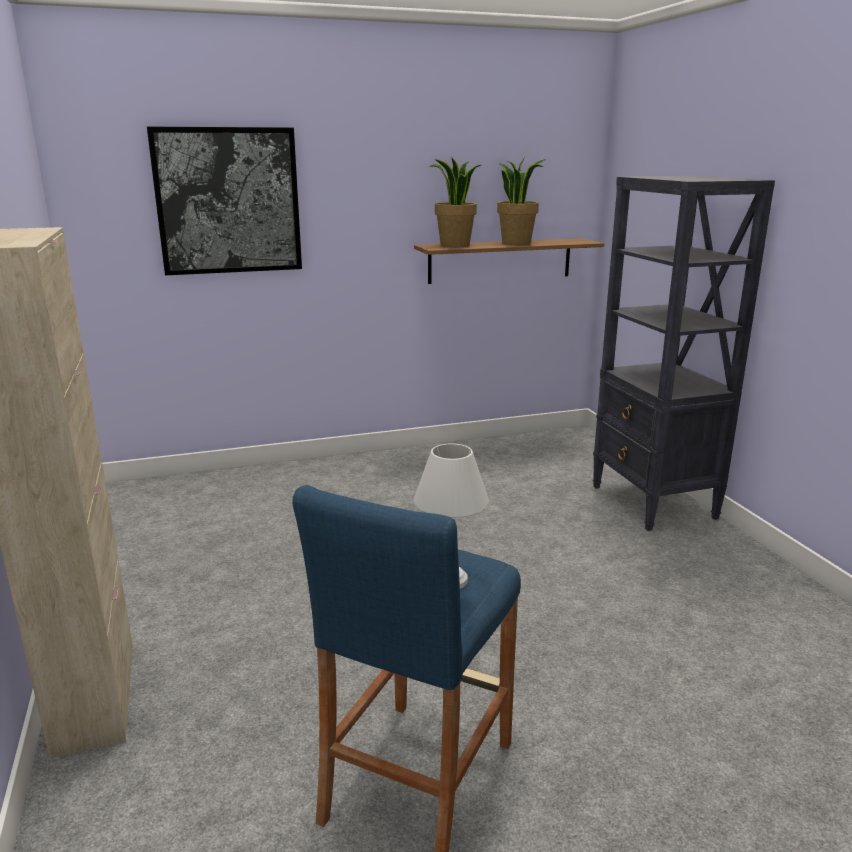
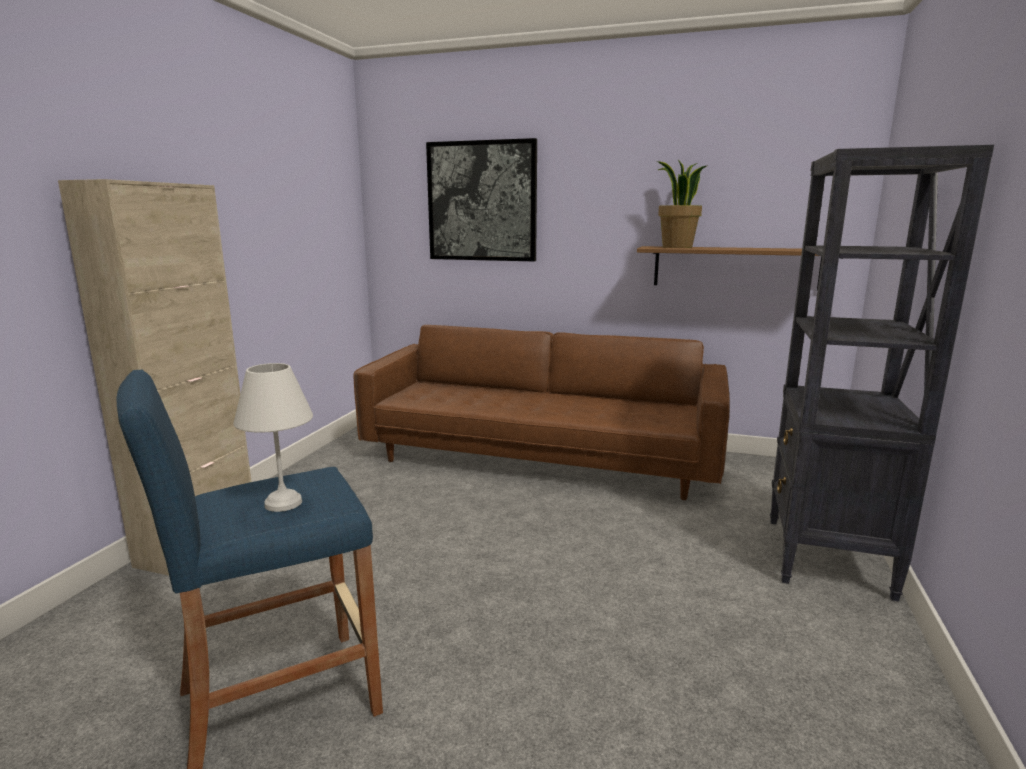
camera: 35 degrees right, 5 degrees down
potted plant [497,157,546,245] -> none
none -> brown sofa [354,325,729,500]

